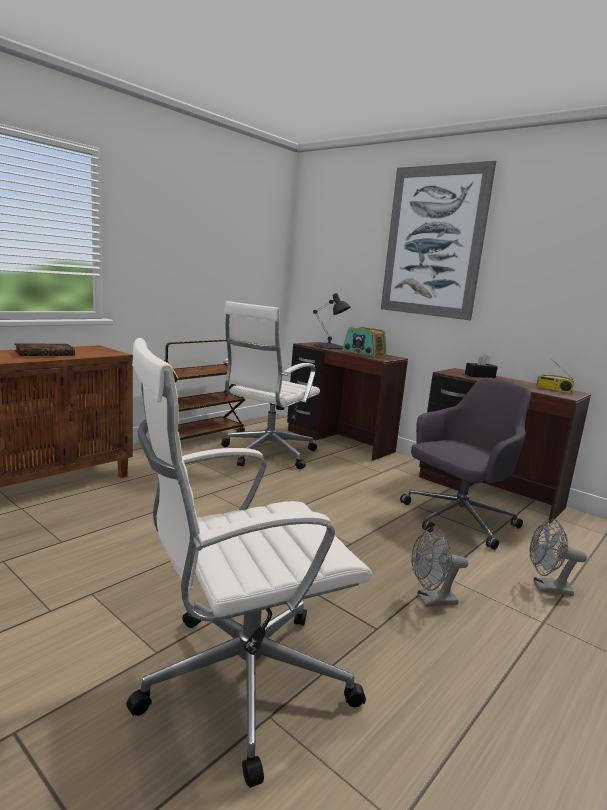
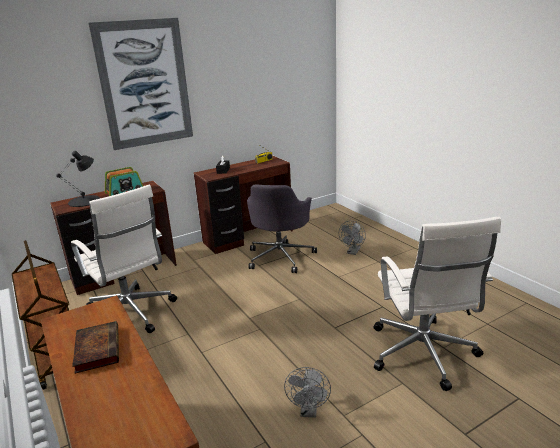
camera: 70 degrees left, 10 degrees up
grey office chair [400,378,531,550] -> grey office chair turned 150 degrees counterclockwise [247,184,317,273]
grey fan [411,527,468,607] -> grey fan moved to [284,367,331,418]

